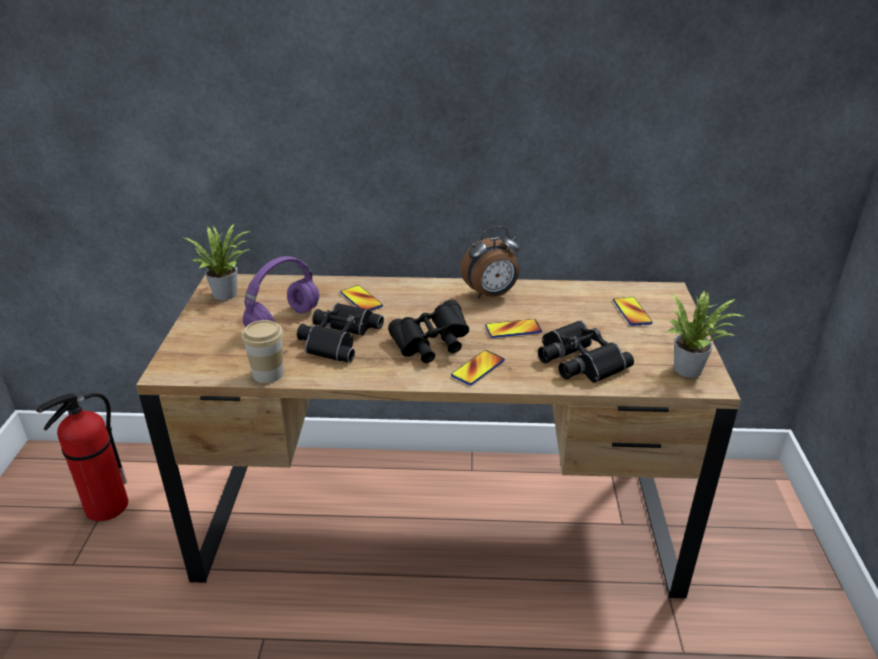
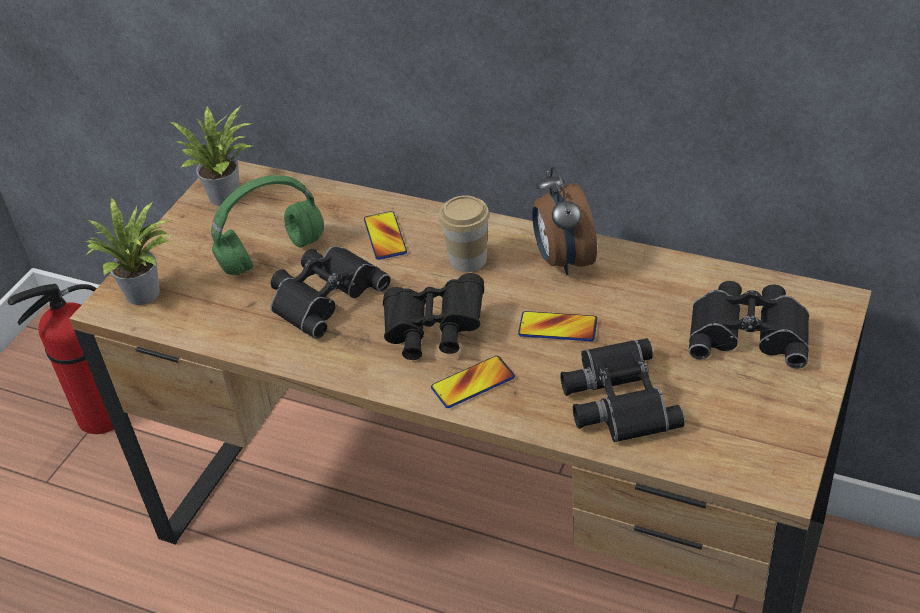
camera: 25 degrees right, 10 degrees up
cup [241,320,284,383] -> cup moved to [439,195,490,272]
purple headphones [243,256,319,327] -> green headphones [211,175,324,275]
alarm clock [460,226,519,299] -> alarm clock turned 75 degrees clockwise [532,166,597,275]
phone [613,297,653,326] -> black binoculars [689,281,809,369]
potted plant [667,290,746,378] -> potted plant moved to [85,198,173,305]

